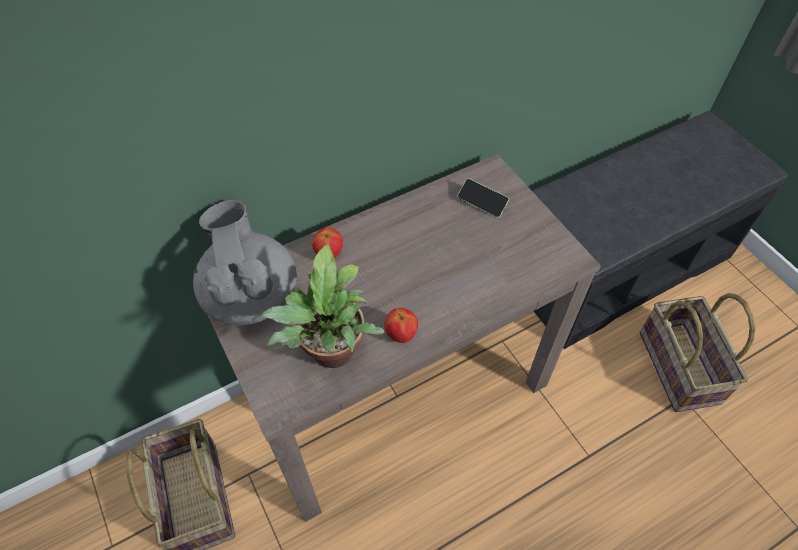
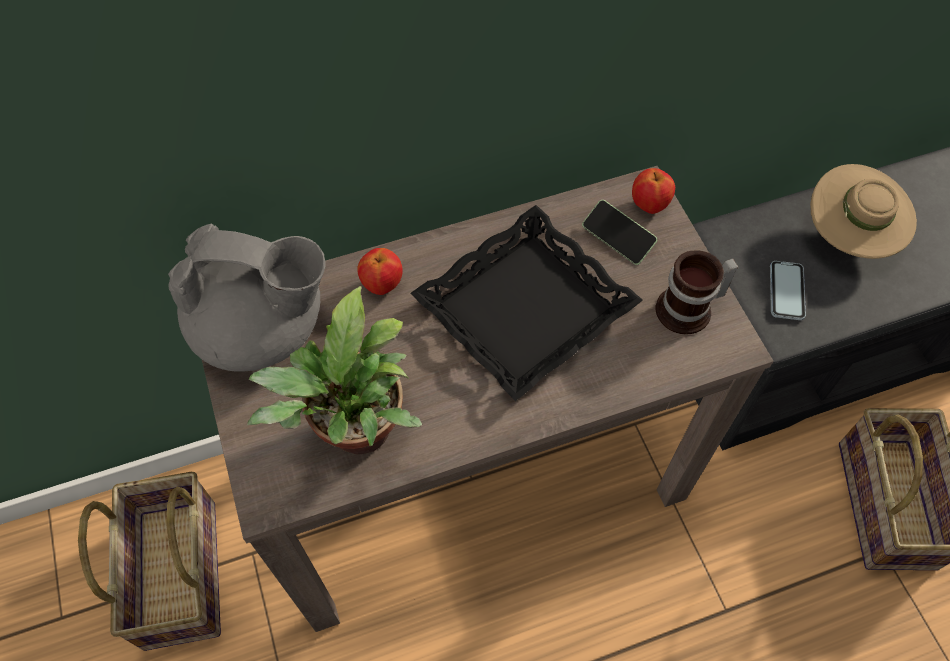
camera: 10 degrees right, 5 degrees up
grey teapot [193,200,297,325] -> grey teapot turned 105 degrees clockwise [168,223,326,371]
apple [384,308,418,343] -> apple moved to [632,168,675,214]
none -> black tray [410,205,643,401]
none -> mug [656,251,739,335]
none -> phone [770,261,806,320]
none -> beige hat [810,164,917,259]

